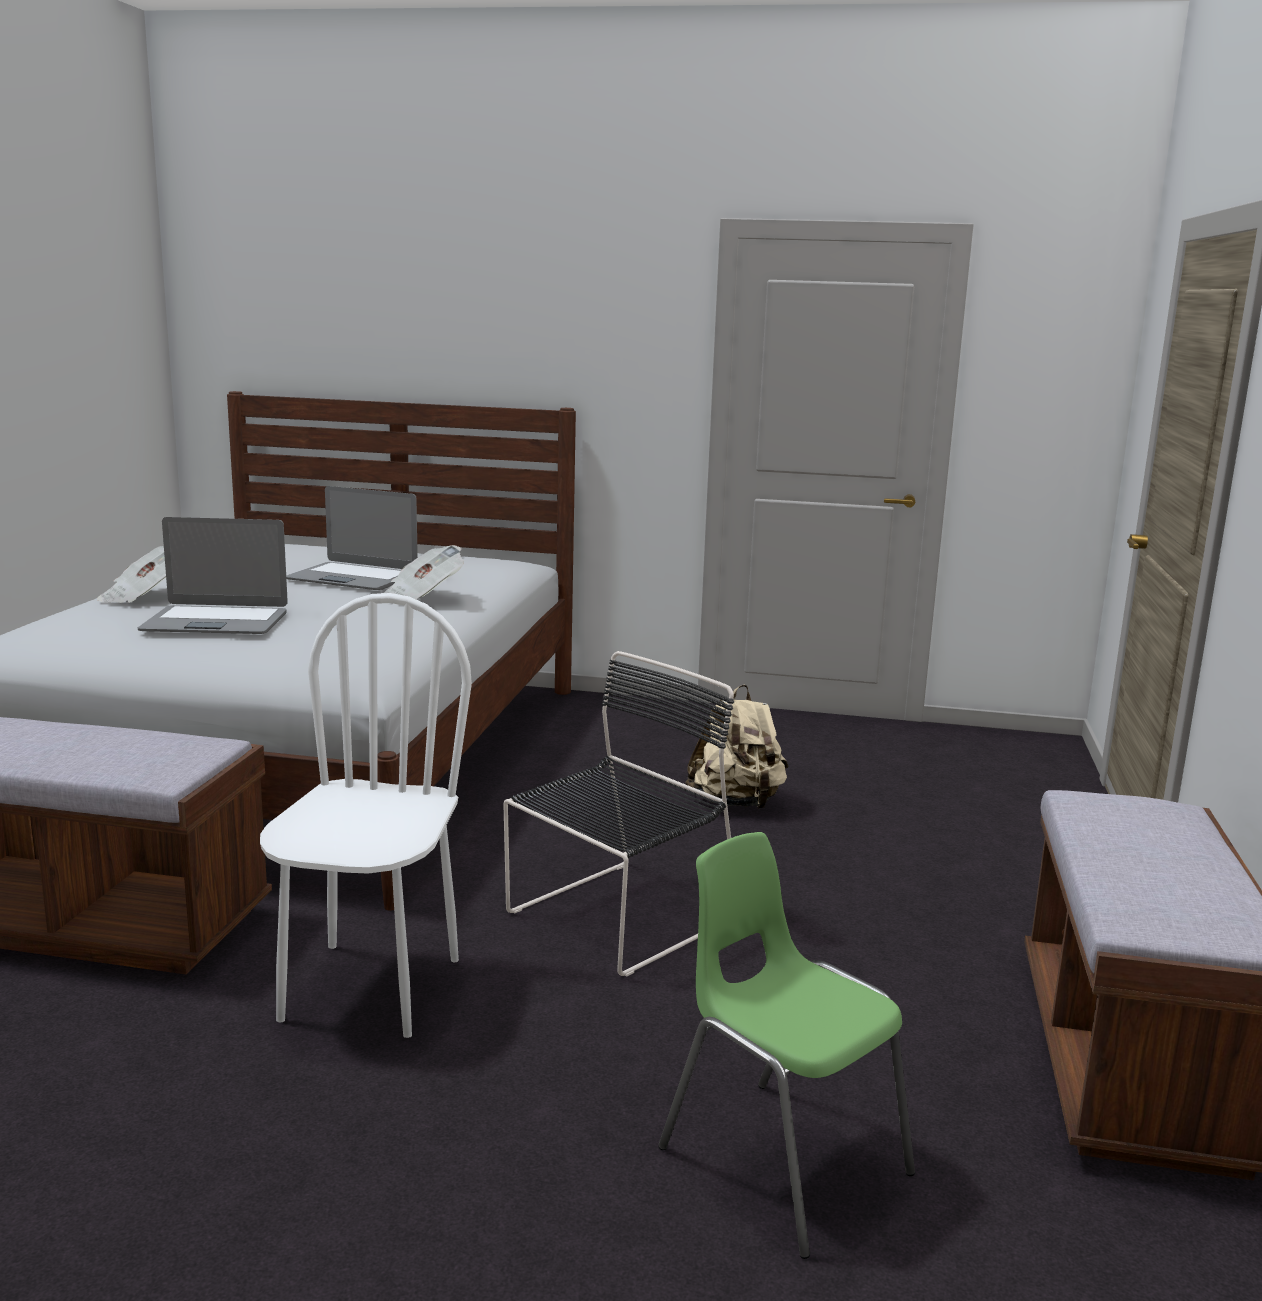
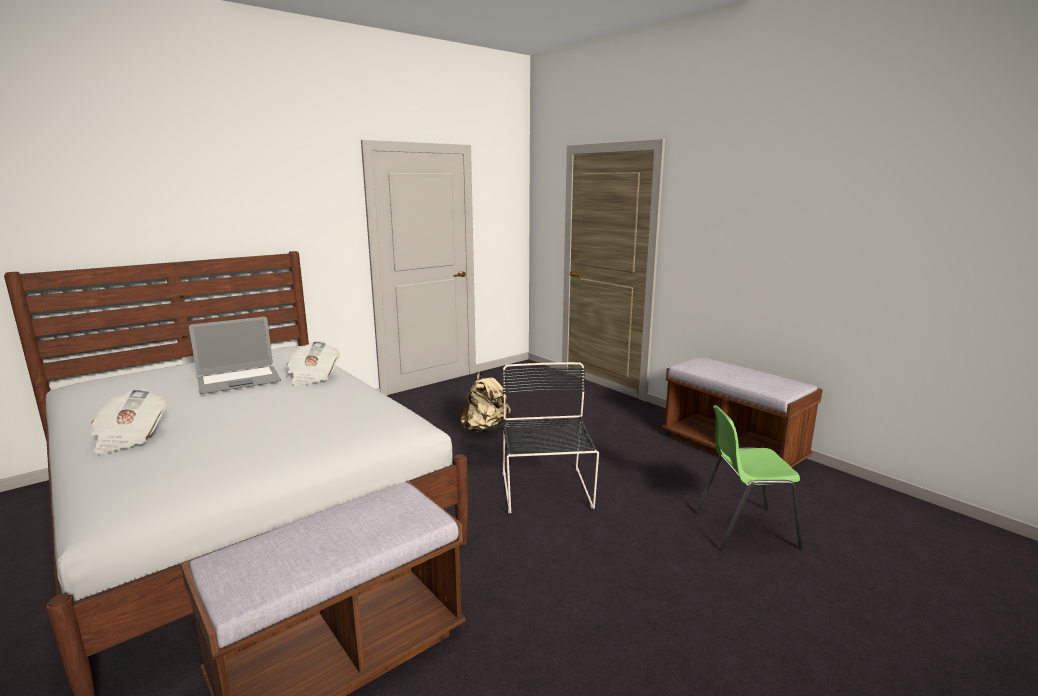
camera: 50 degrees left, 0 degrees up
laptop [138,517,288,634] -> none
white chair [260,593,472,1038] -> none

